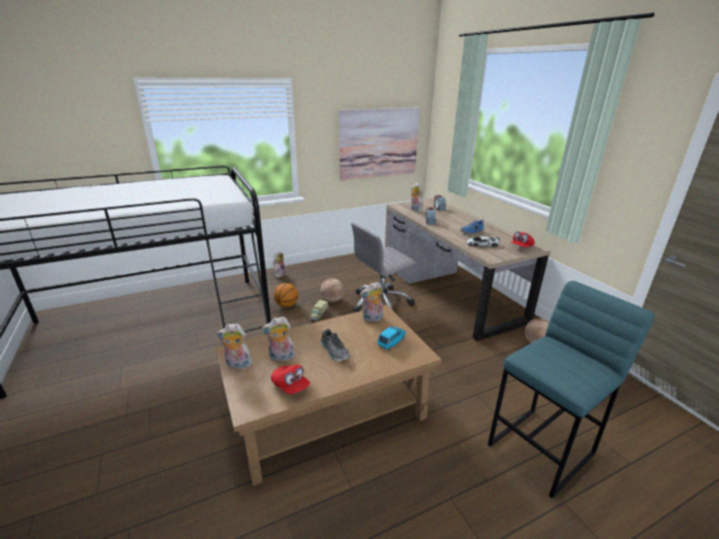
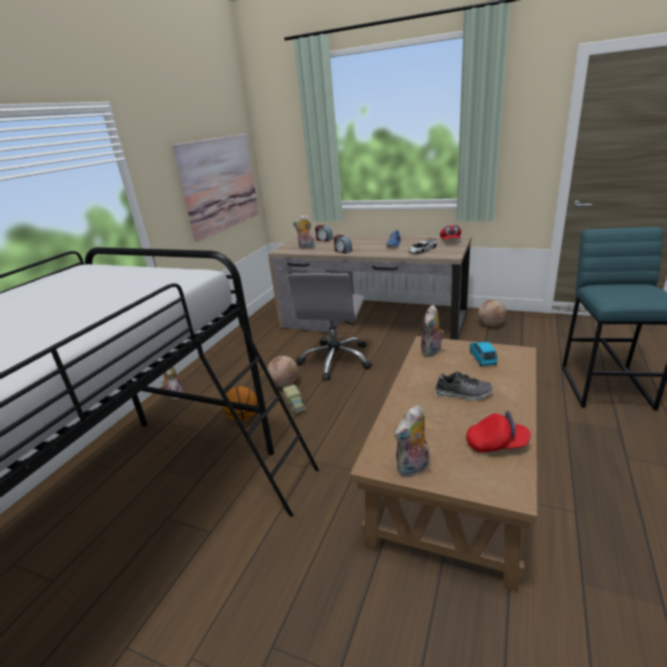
camera: 40 degrees left, 0 degrees up
plush toy [262,317,295,362] -> none

